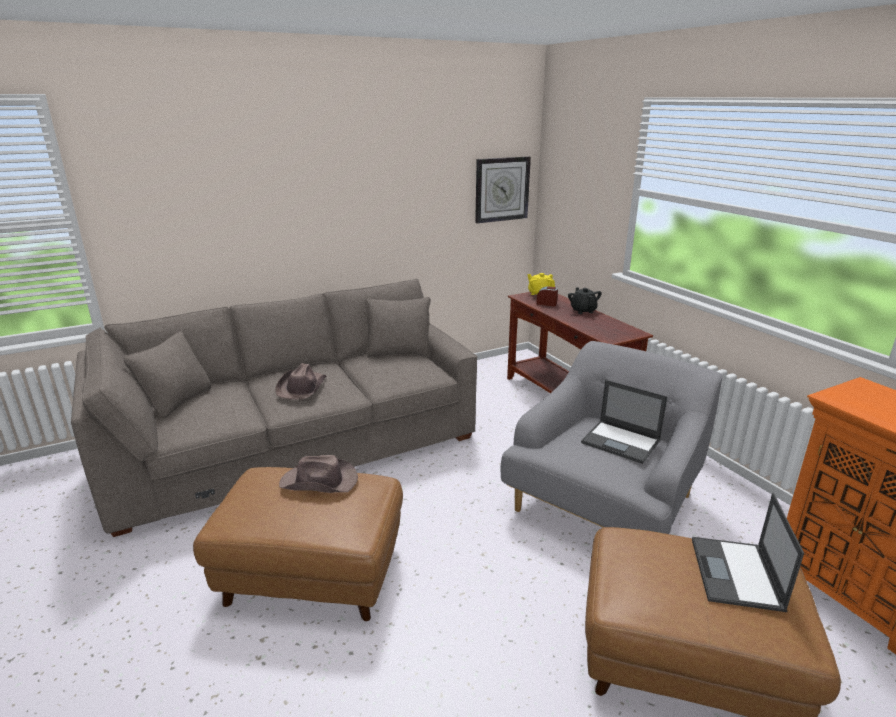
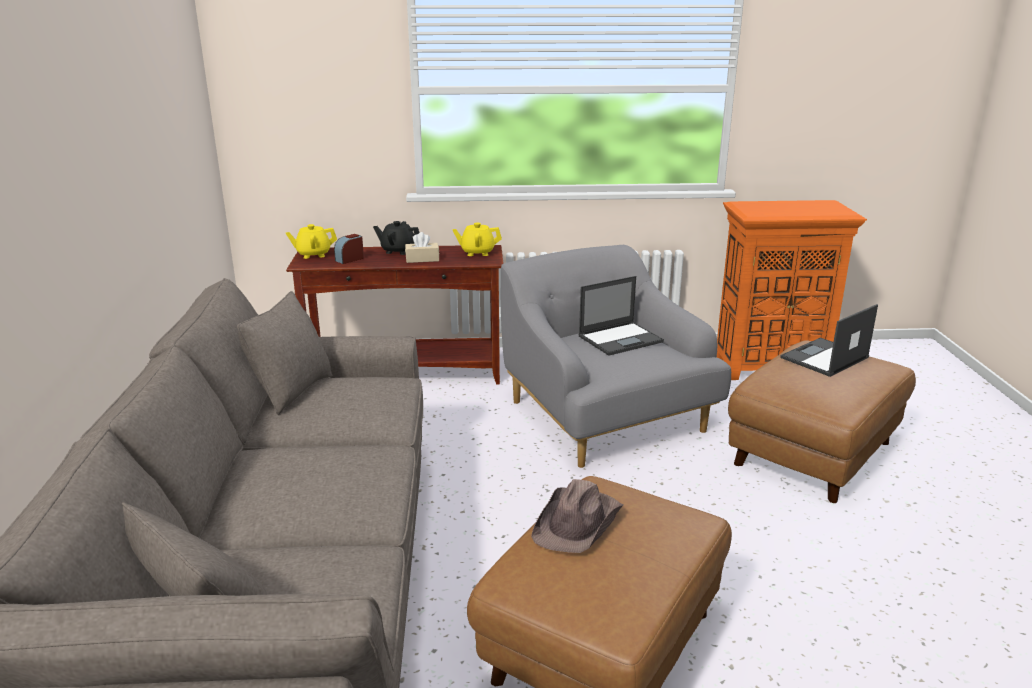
camera: 65 degrees left, 0 degrees up
brown hat [275,363,327,400] -> none
wall clock [475,156,531,223] -> none
laptop [692,493,804,612] -> laptop turned 105 degrees clockwise [780,304,878,377]
none -> beige tissue box [405,232,439,263]
none -> yellow teapot [452,223,502,256]

